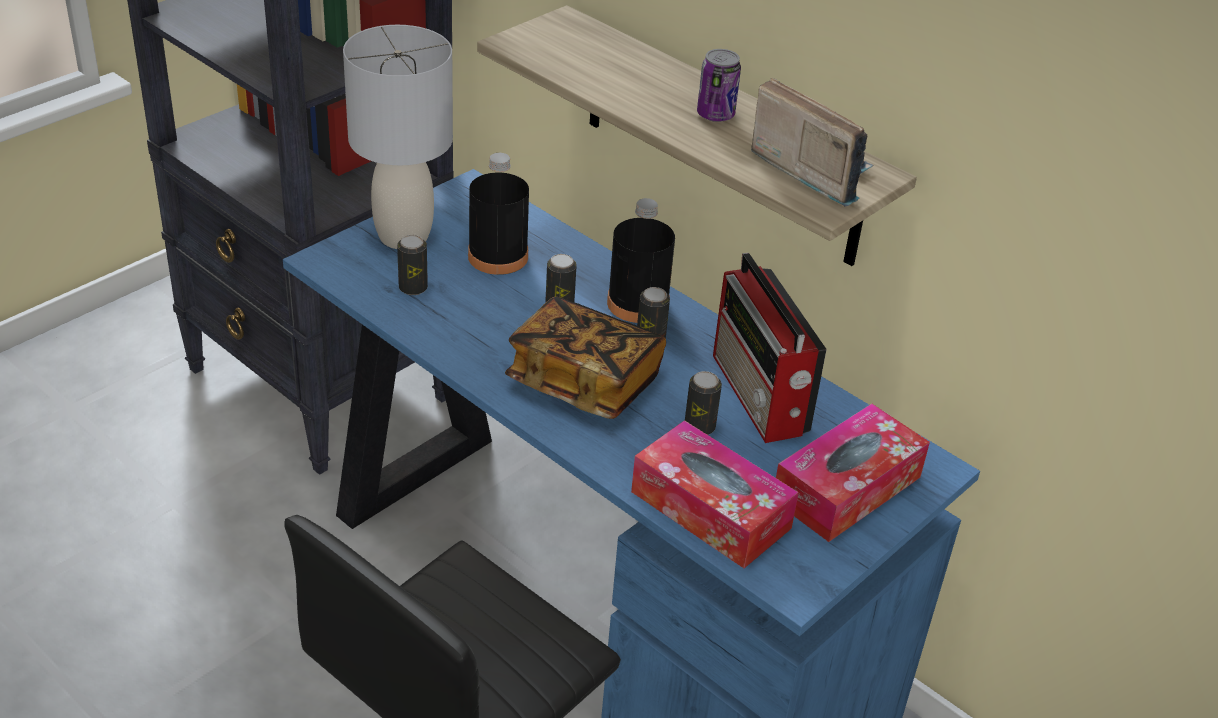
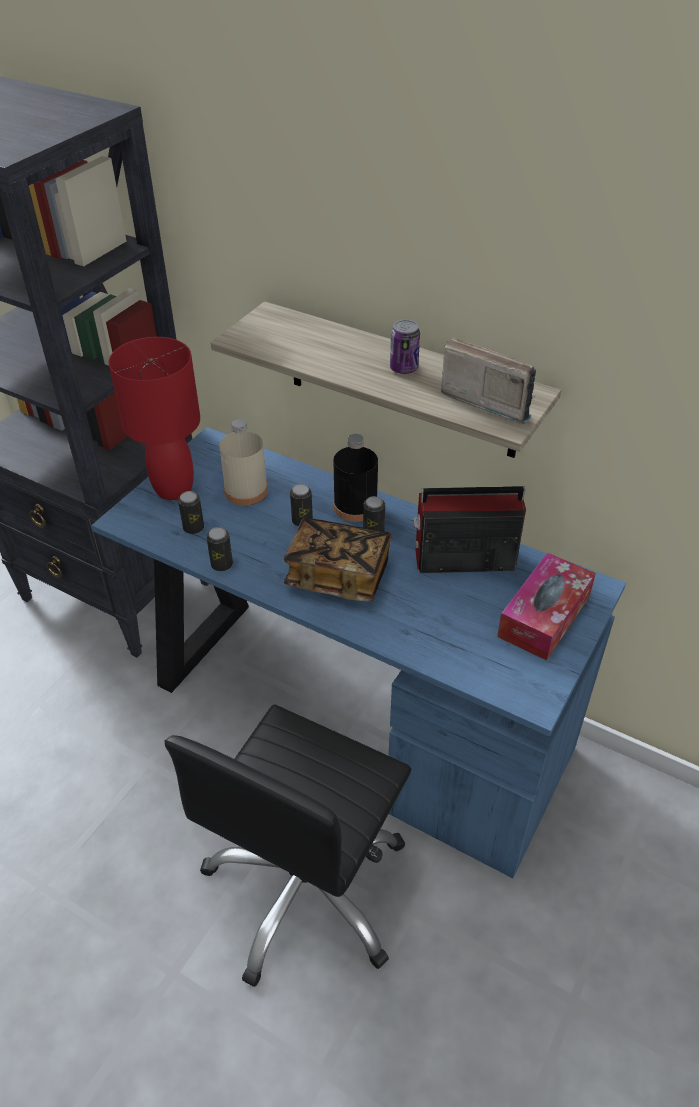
camera: 10 degrees left, 5 degrees up
grey table lamp [343,25,453,249] -> red table lamp [109,337,200,500]
black bottle [468,153,529,275] -> beige bottle [219,419,268,506]
tissue box [631,420,799,568] -> none
can [685,371,722,435] -> can moved to [206,527,233,572]
radio [713,253,827,443] -> radio turned 120 degrees clockwise [413,486,526,573]

